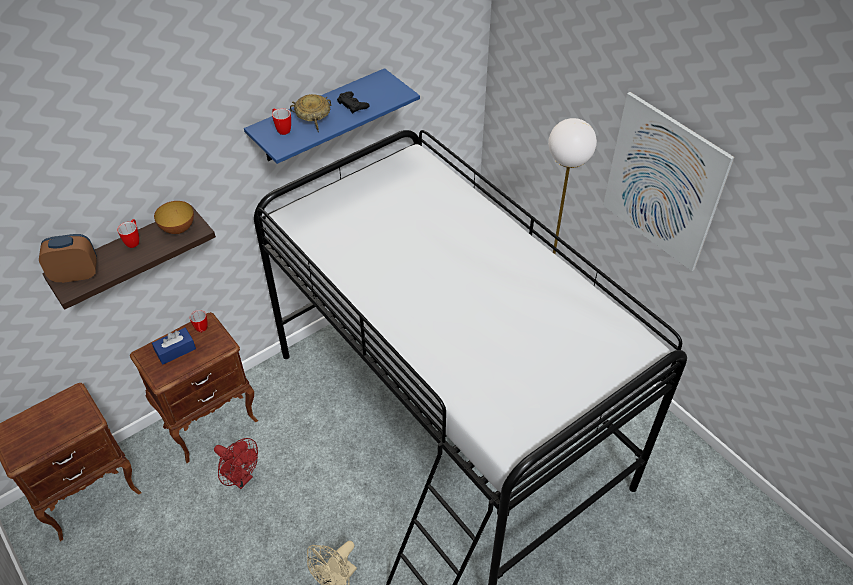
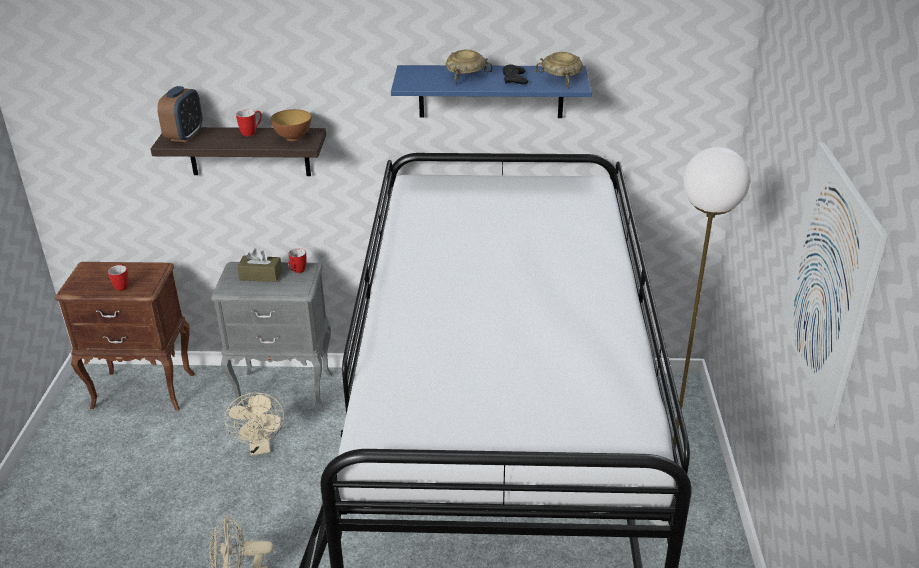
camera: 40 degrees right, 15 degrees down
alarm clock [39,234,97,283] -> alarm clock turned 75 degrees clockwise [157,86,202,142]
brown nightstand [130,312,258,463] -> grey nightstand [211,262,332,412]
blue tissue box [152,328,196,365] -> brown tissue box [237,248,282,282]
red fan [214,438,258,489] -> beige fan [225,393,285,456]
mug [272,108,291,135] -> mug moved to [108,264,128,291]
none -> beige bowl [535,52,583,89]

